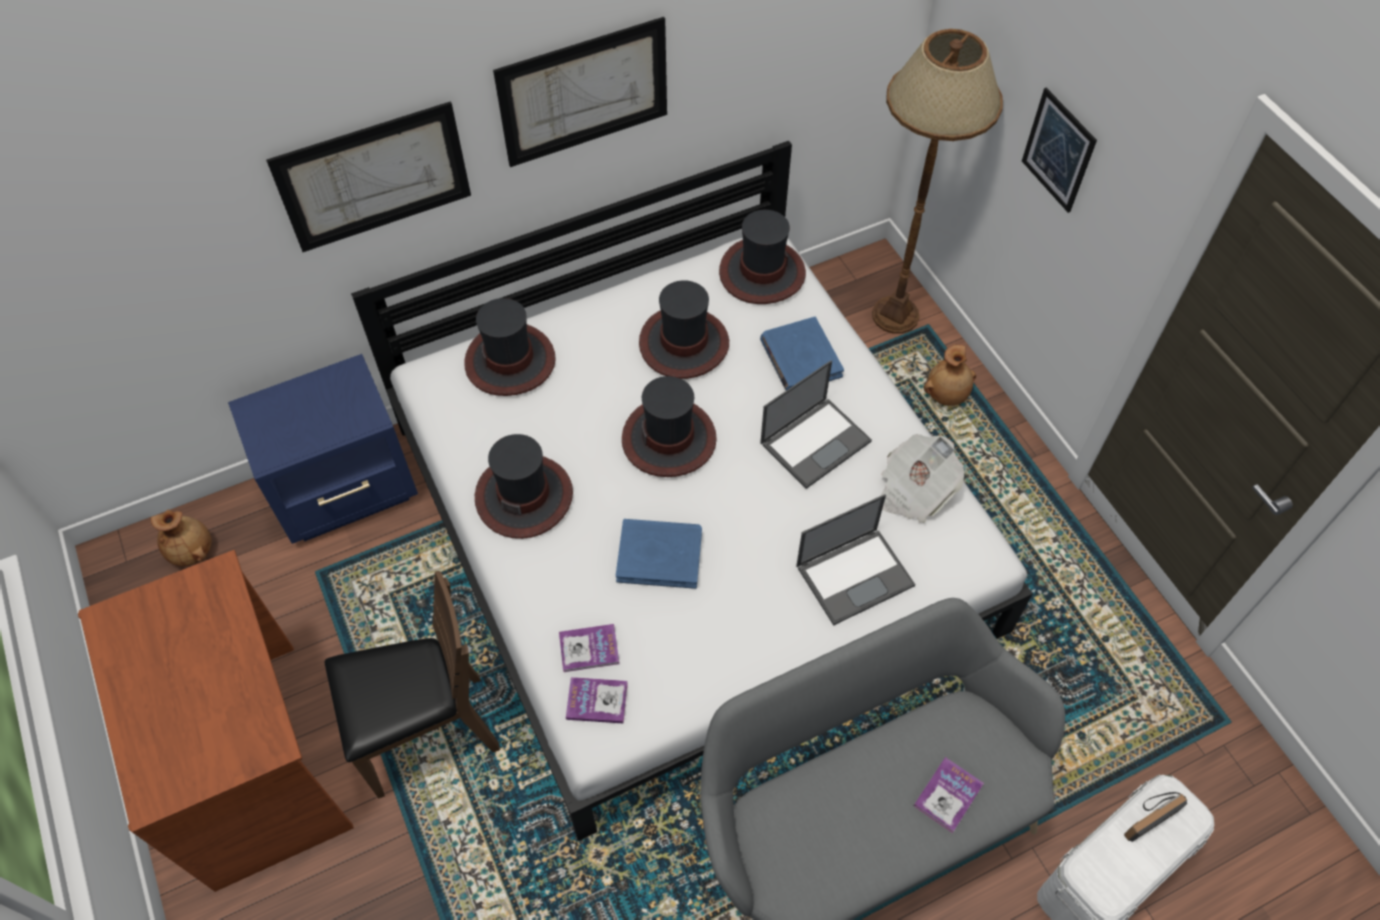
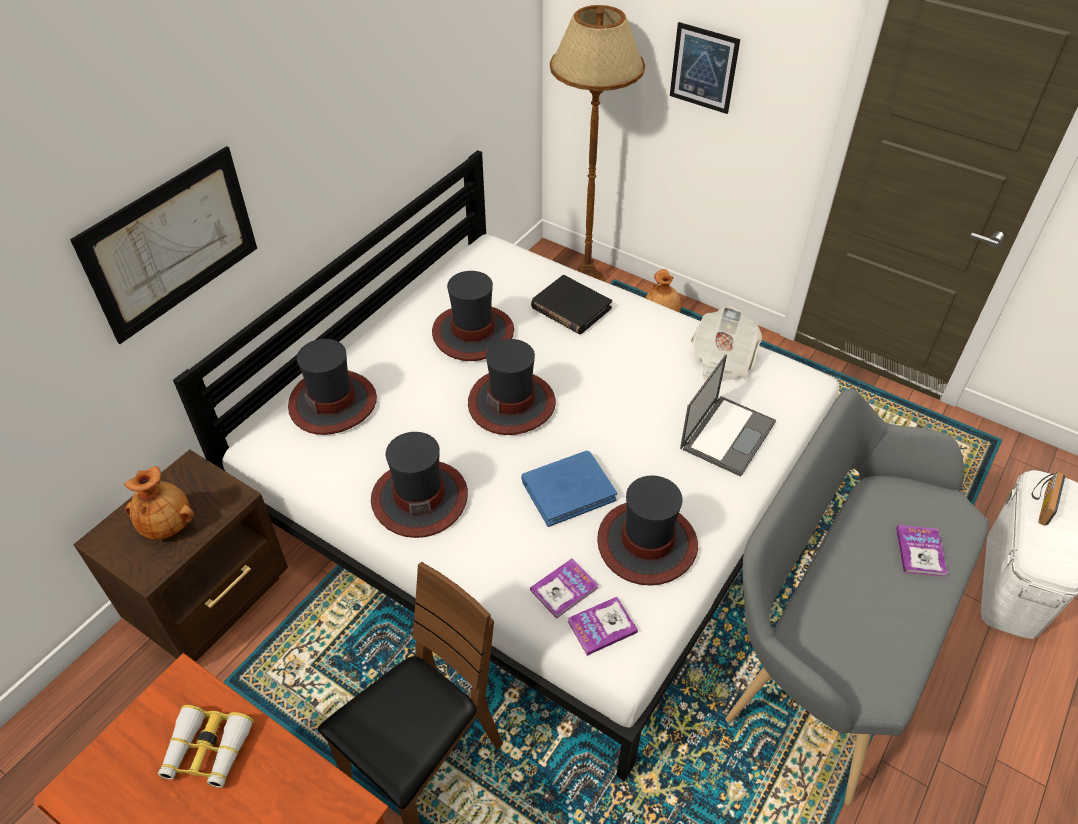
camera: 30 degrees left, 10 degrees down
brown vase [151,509,212,566] -> brown vase moved to [124,466,194,540]
blue nightstand [228,354,418,544] -> brown nightstand [74,449,288,662]
picture [493,17,667,167] -> none
hat [719,210,806,304] -> hat moved to [597,475,698,586]
blue book [760,317,844,390] -> black book [531,275,612,334]
laptop [760,360,872,489] -> none
none -> binoculars [158,705,254,788]

